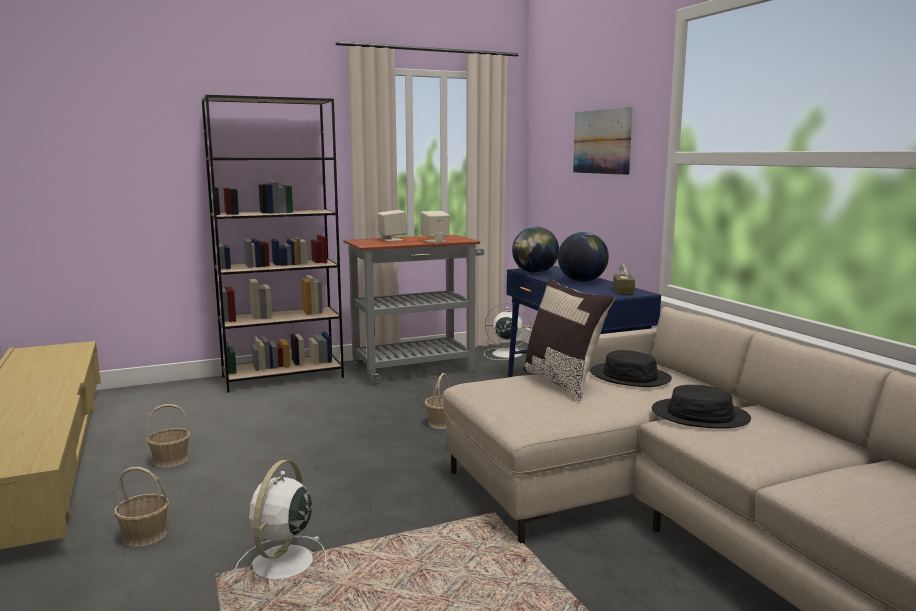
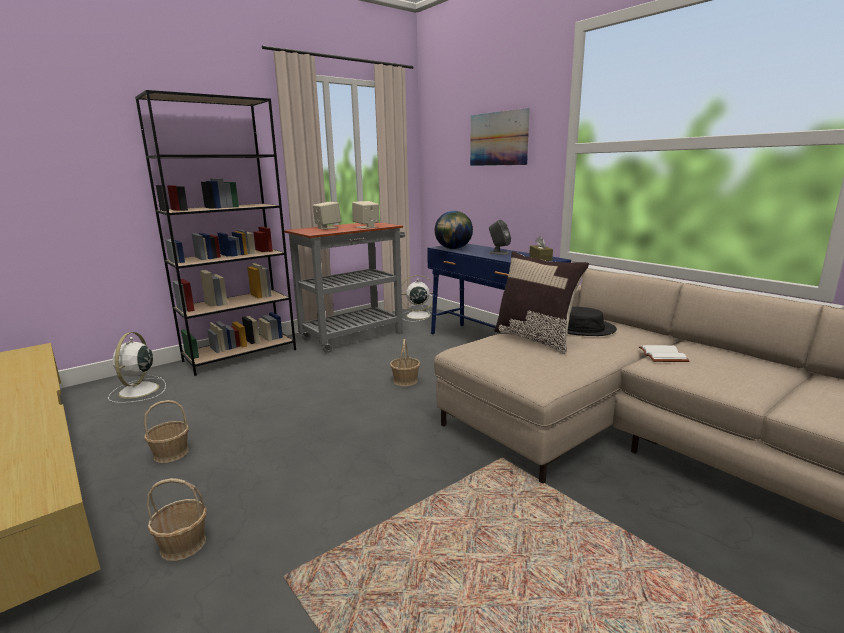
camera: 15 degrees left, 5 degrees up
white fan [235,460,327,579] -> white fan moved to [108,332,166,403]
globe [558,232,609,282] -> grey speaker [489,220,511,255]
black hat [652,385,751,429] -> white book [639,345,689,362]

